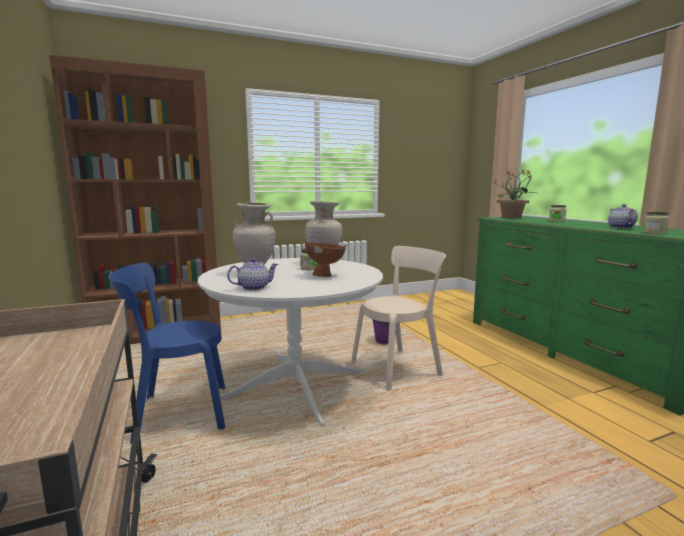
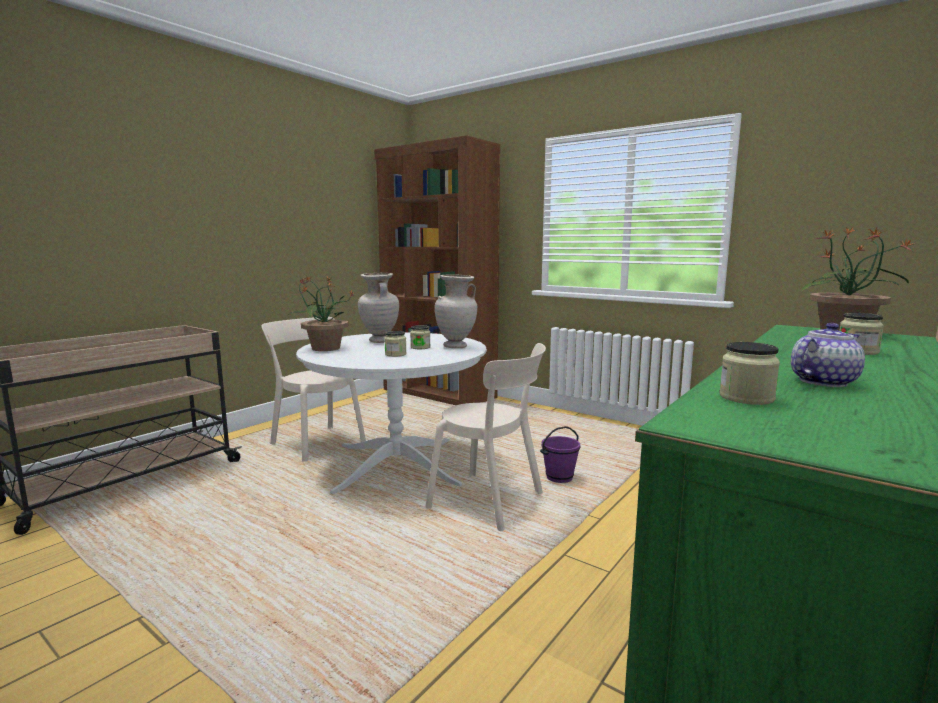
camera: 60 degrees right, 0 degrees up
blue chair [108,263,225,444] -> beige chair [262,317,366,462]
teapot [227,258,278,291] -> potted plant [288,276,354,351]
brown bowl [304,241,346,277] -> jar [384,331,407,357]

